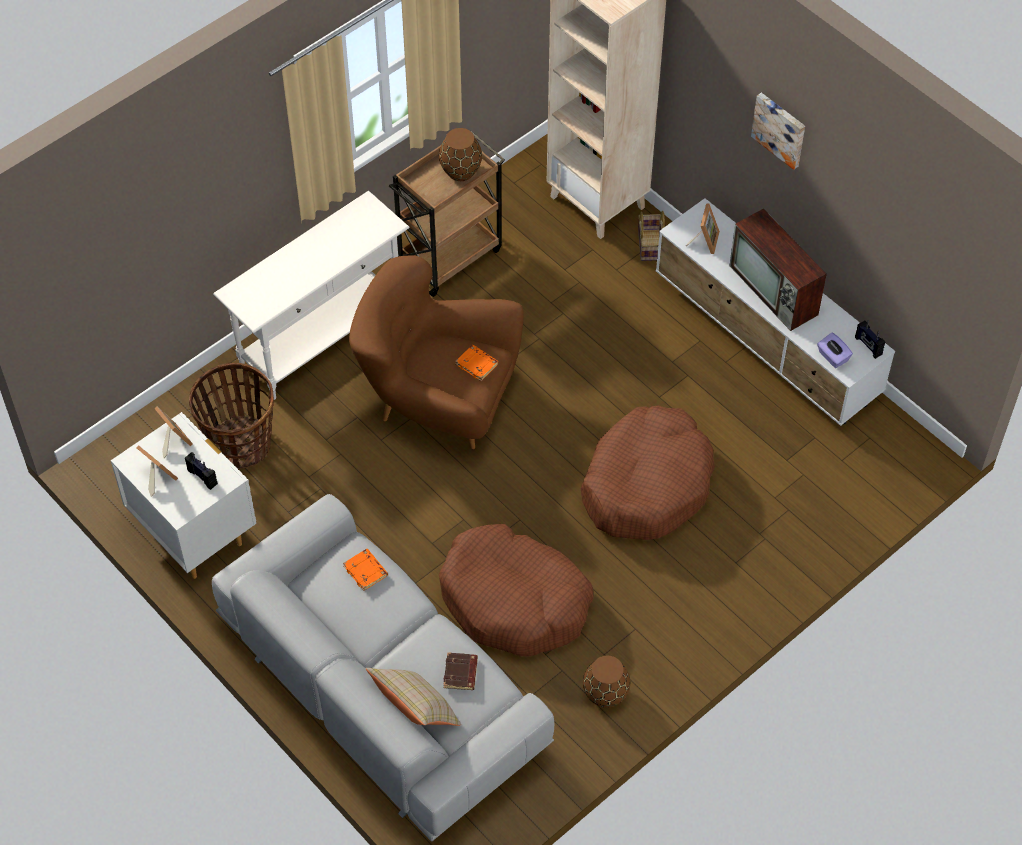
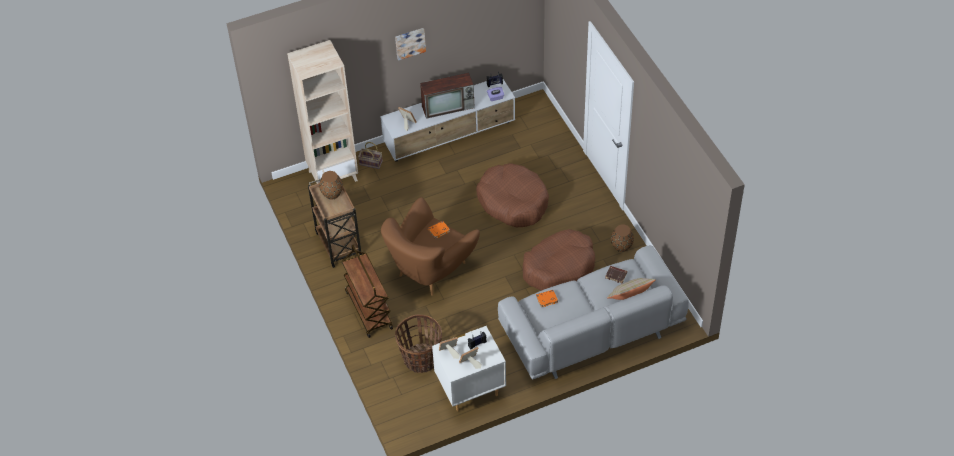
camera: 70 degrees left, 5 degrees down
white console table [213,191,409,400] -> brown cart [342,245,393,338]

